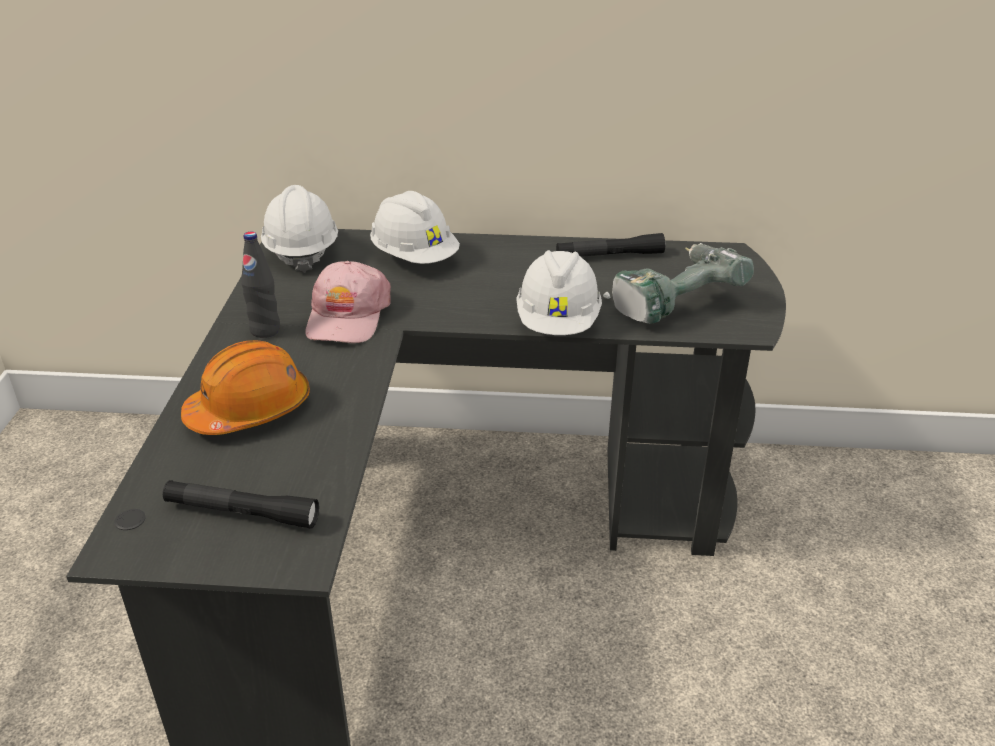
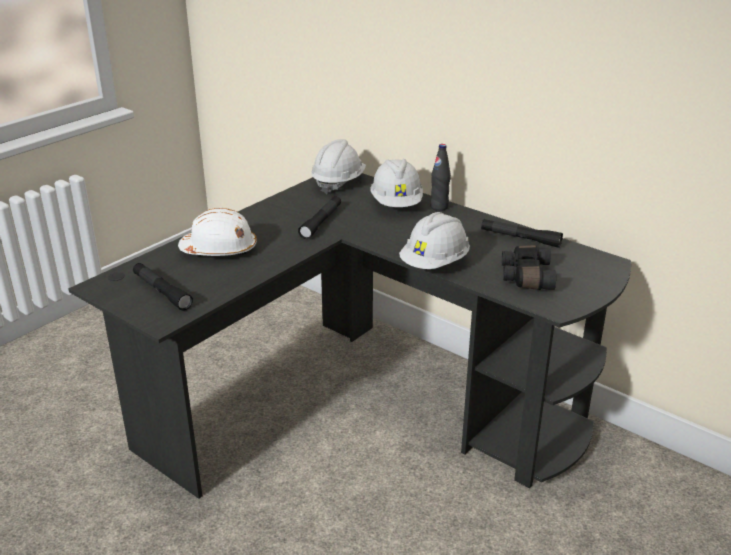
camera: 35 degrees right, 5 degrees down
orange hard hat [181,340,310,435] -> white hard hat [178,208,257,256]
black bottle [241,232,280,338] -> black bottle moved to [430,144,451,211]
pink cap [305,261,391,343] -> black flashlight [298,196,341,239]
power drill [603,243,754,324] -> black binoculars [502,245,556,290]

